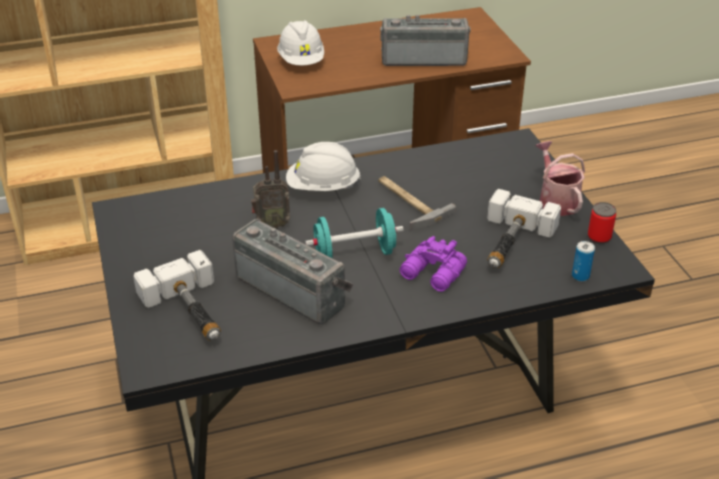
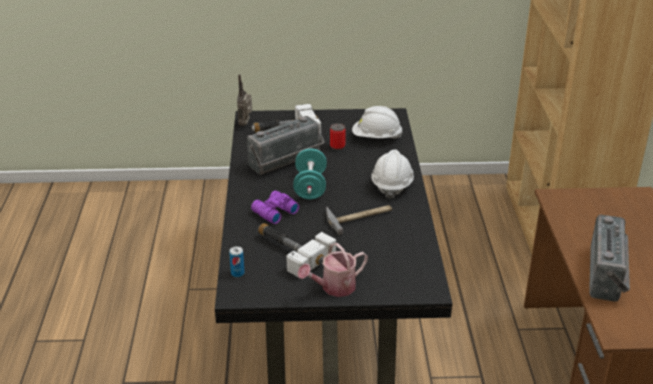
camera: 105 degrees right, 5 degrees down
radio [251,150,290,229] -> radio moved to [237,74,252,126]
white hard hat [277,20,324,66] -> white hard hat moved to [352,106,403,139]
watering can [535,141,585,216] -> watering can turned 150 degrees clockwise [297,243,368,297]
can [588,202,616,244] -> can moved to [330,123,346,150]

